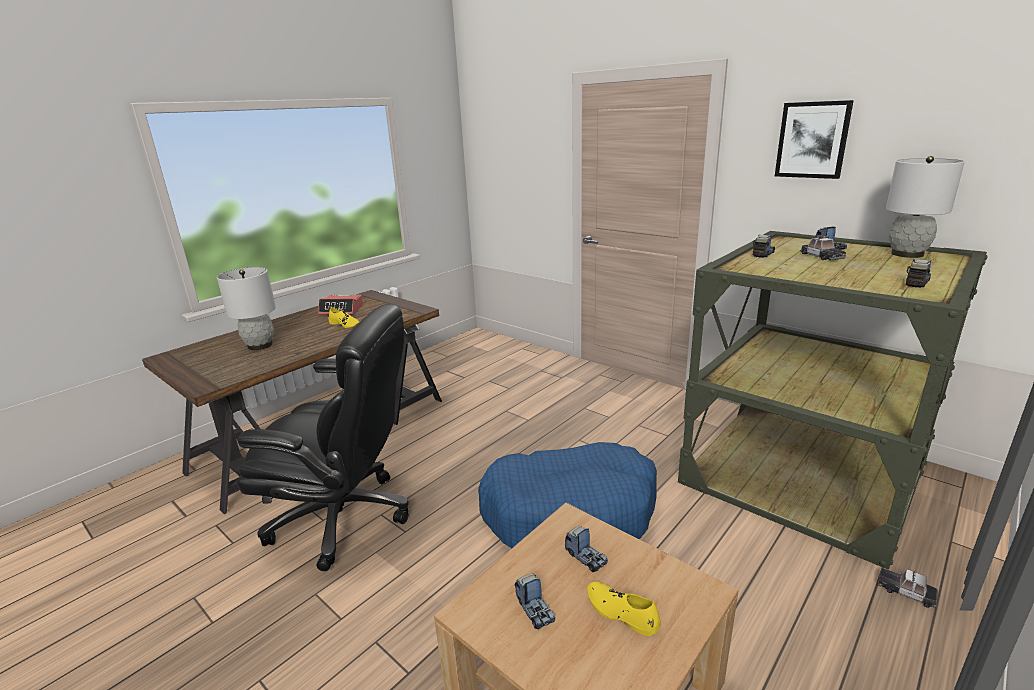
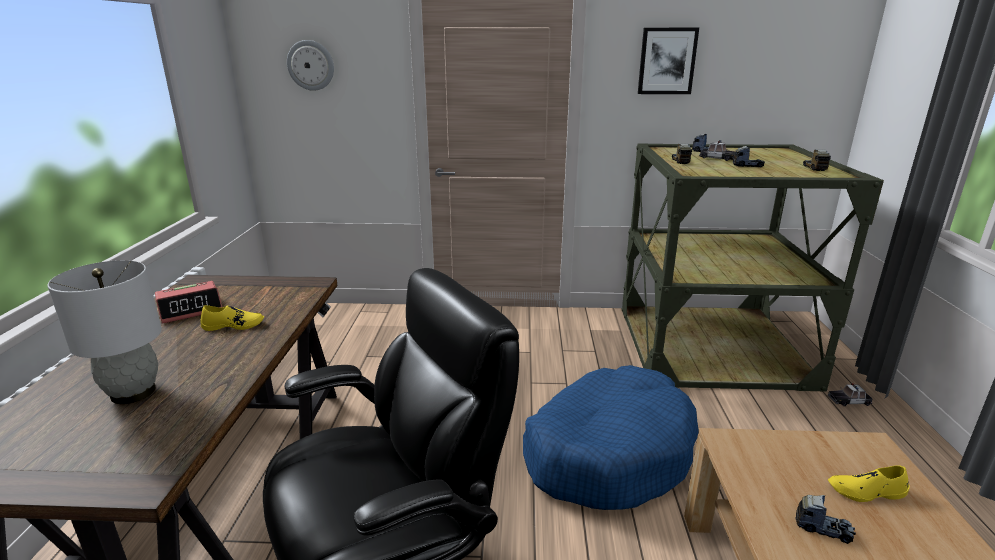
camera: 40 degrees left, 0 degrees up
toy truck [565,526,608,572] -> toy truck moved to [733,146,765,167]
white table lamp [886,156,965,258] -> none
none -> wall clock [287,40,334,91]

